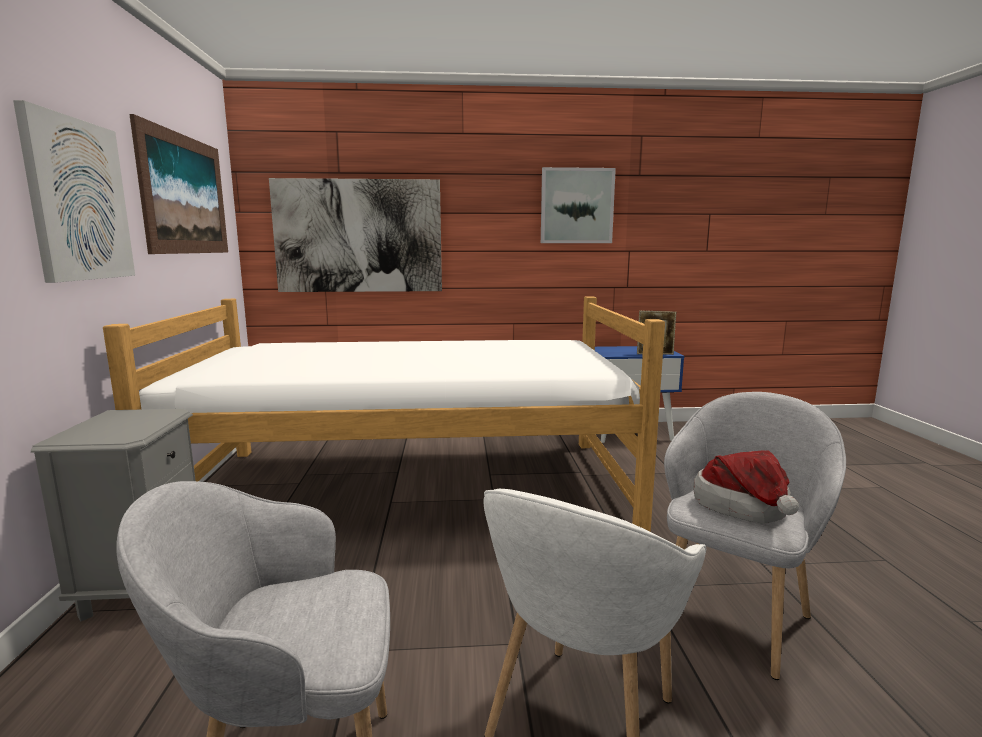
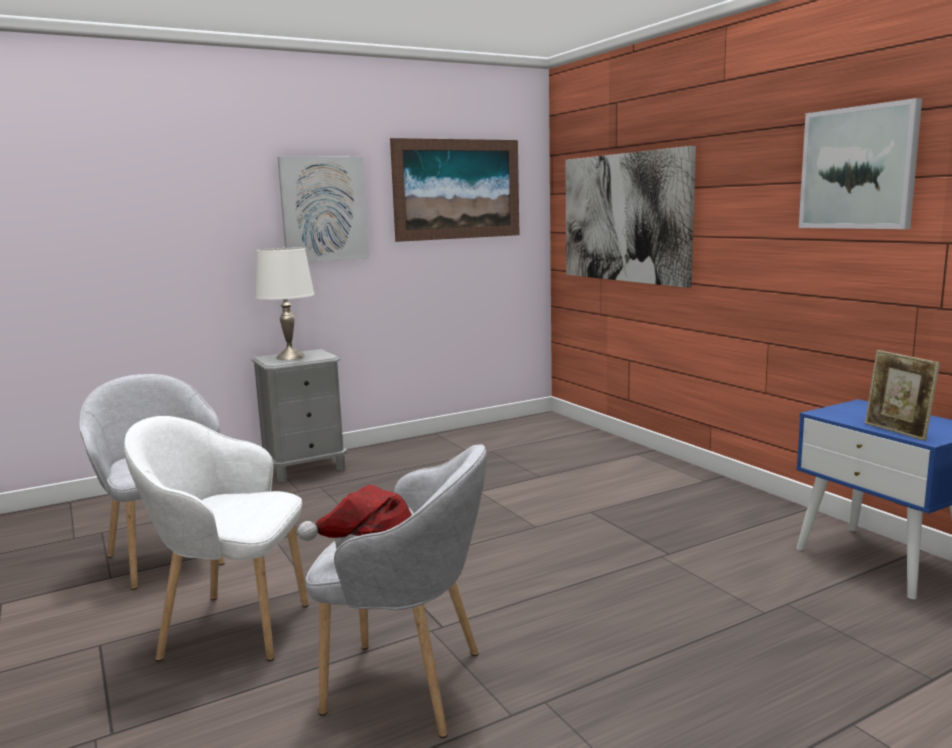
camera: 65 degrees right, 0 degrees up
bed [103,297,665,532] -> none
none -> white table lamp [255,248,315,360]

